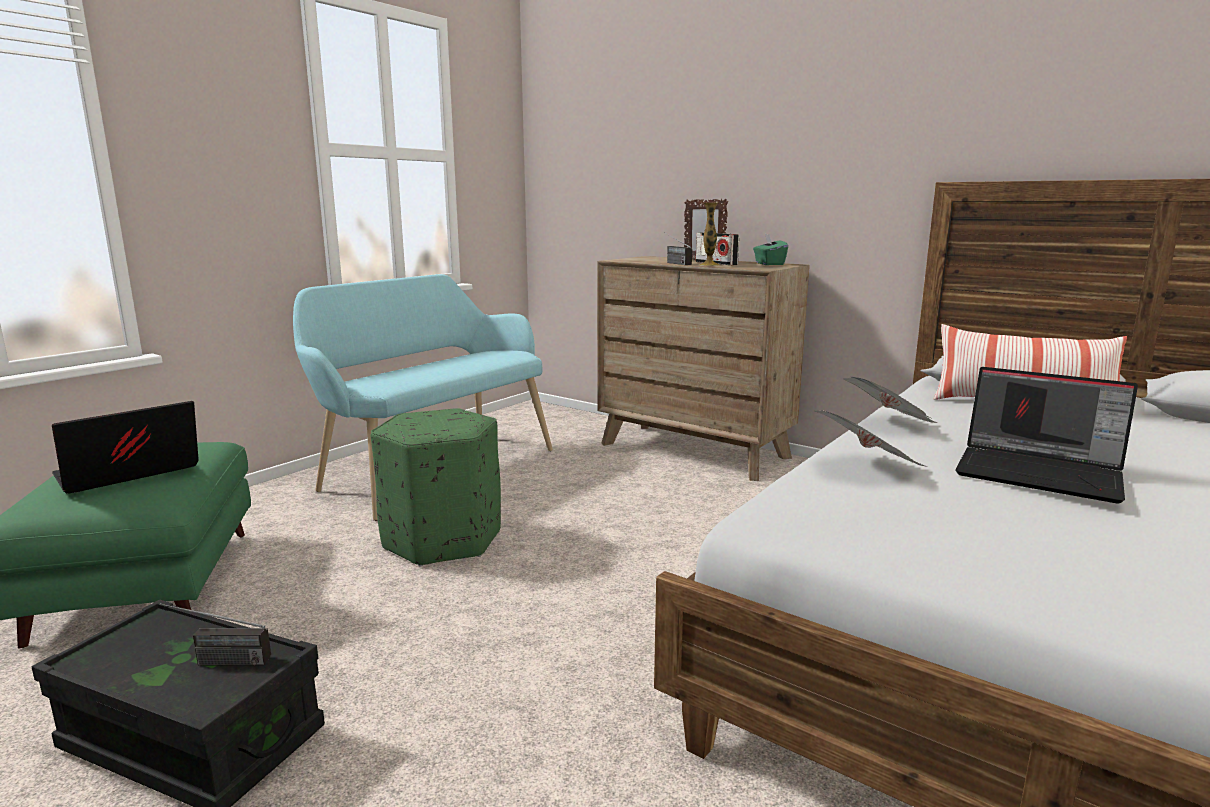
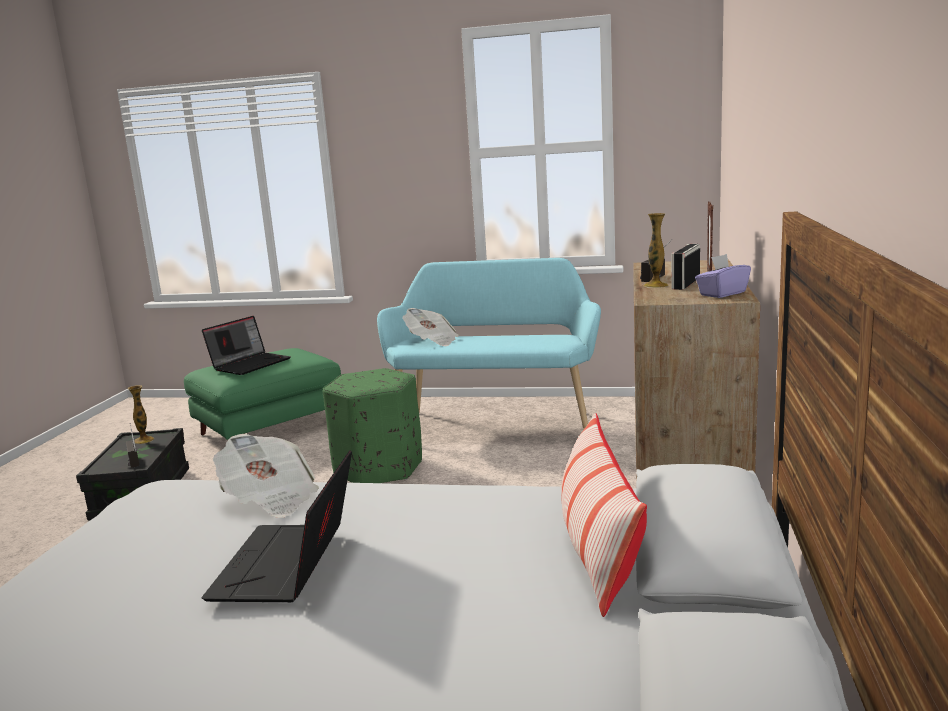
camera: 65 degrees right, 0 degrees up
laptop [52,401,199,494] -> laptop turned 105 degrees clockwise [202,316,290,375]
green tissue box [753,234,788,265] -> purple tissue box [695,254,751,298]
newspaper [843,377,938,423] -> newspaper moved to [402,308,459,346]
none -> vase [128,385,154,444]

